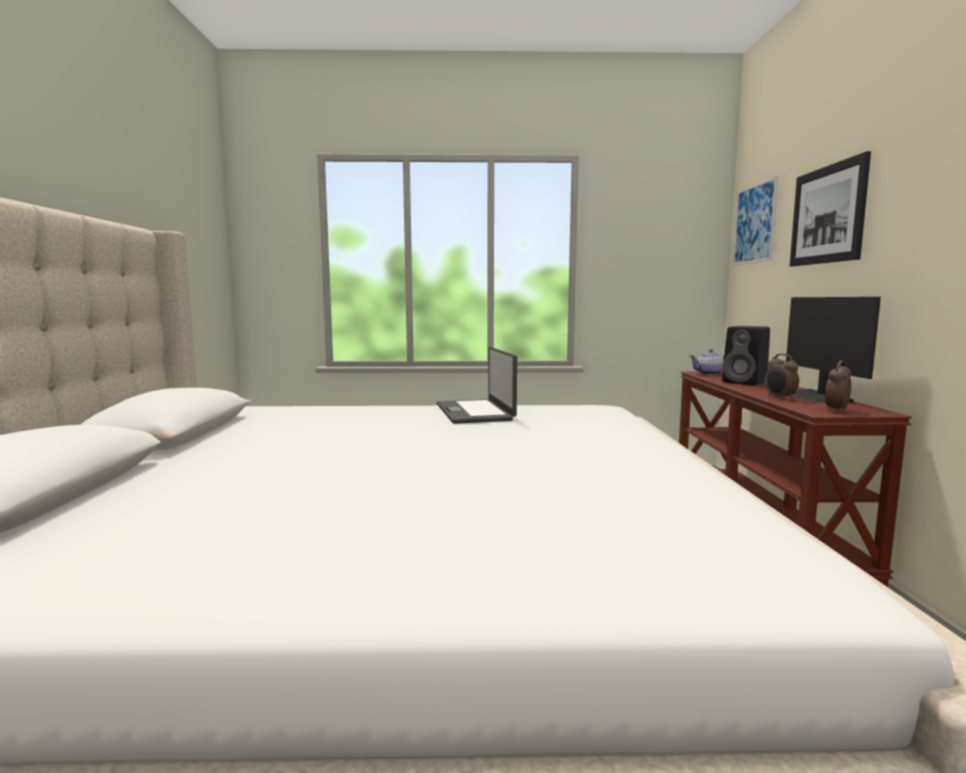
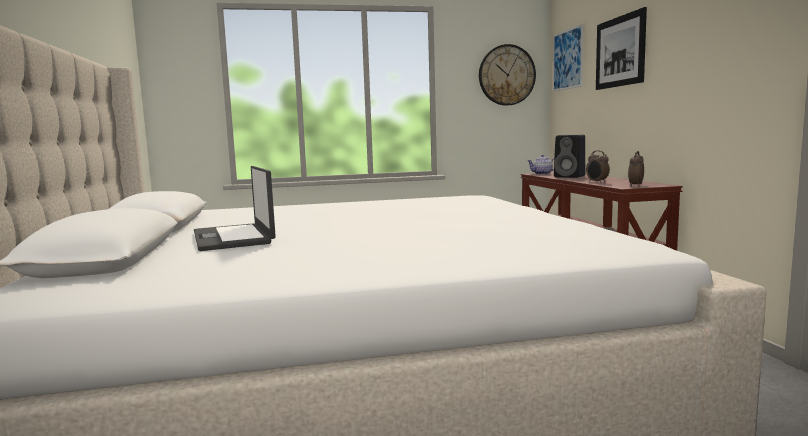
camera: 10 degrees left, 0 degrees up
laptop [437,347,517,424] -> laptop moved to [194,166,276,251]
monitor [786,297,881,403] -> none
none -> wall clock [479,44,536,106]

